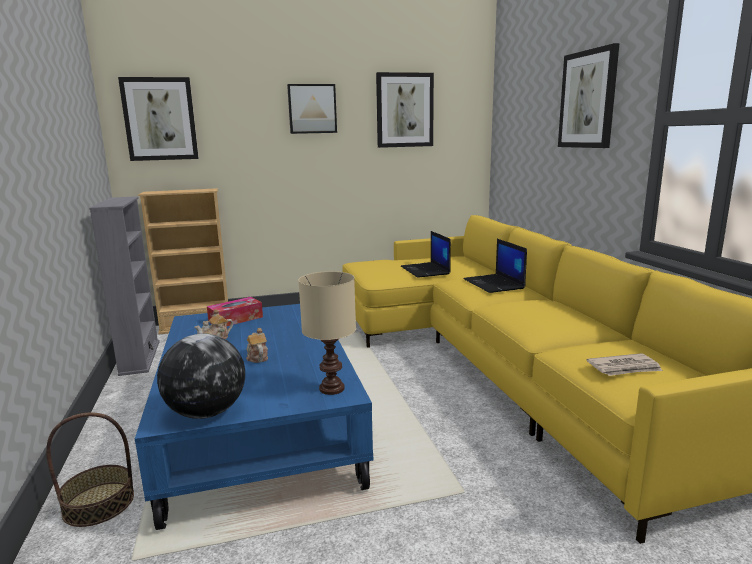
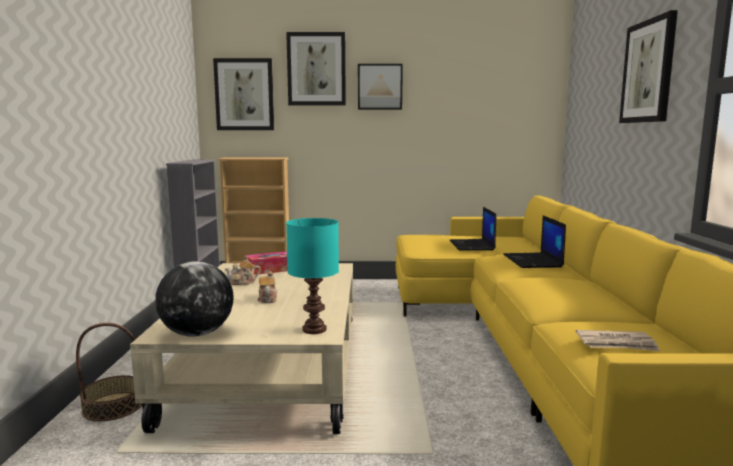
camera: 15 degrees right, 5 degrees down
blue coffee table [135,304,373,530] -> beige coffee table [130,263,353,434]
beige table lamp [298,271,356,395] -> turquoise table lamp [286,218,339,334]
picture [376,72,434,148] -> picture moved to [286,32,346,105]

